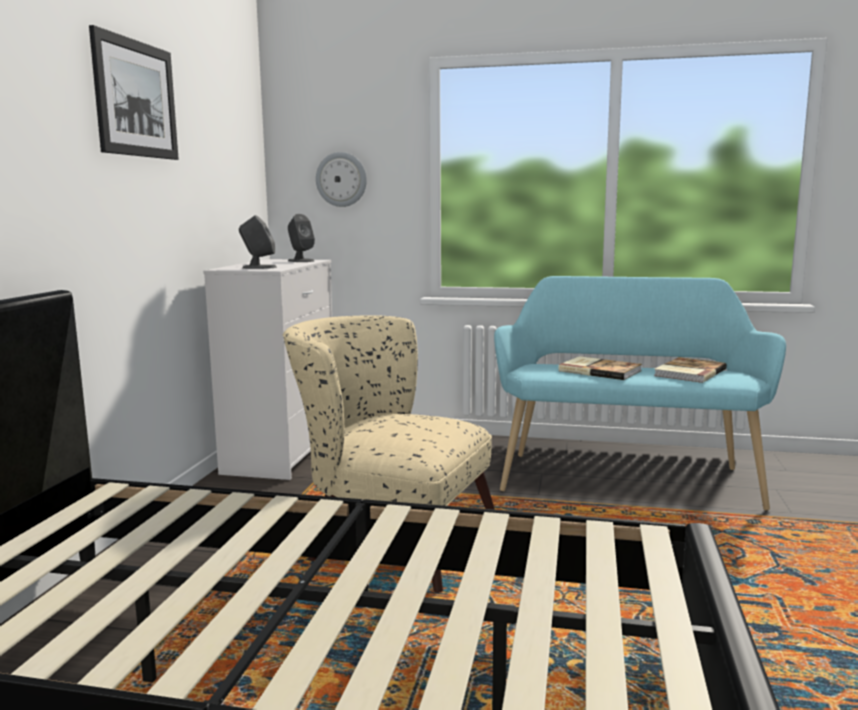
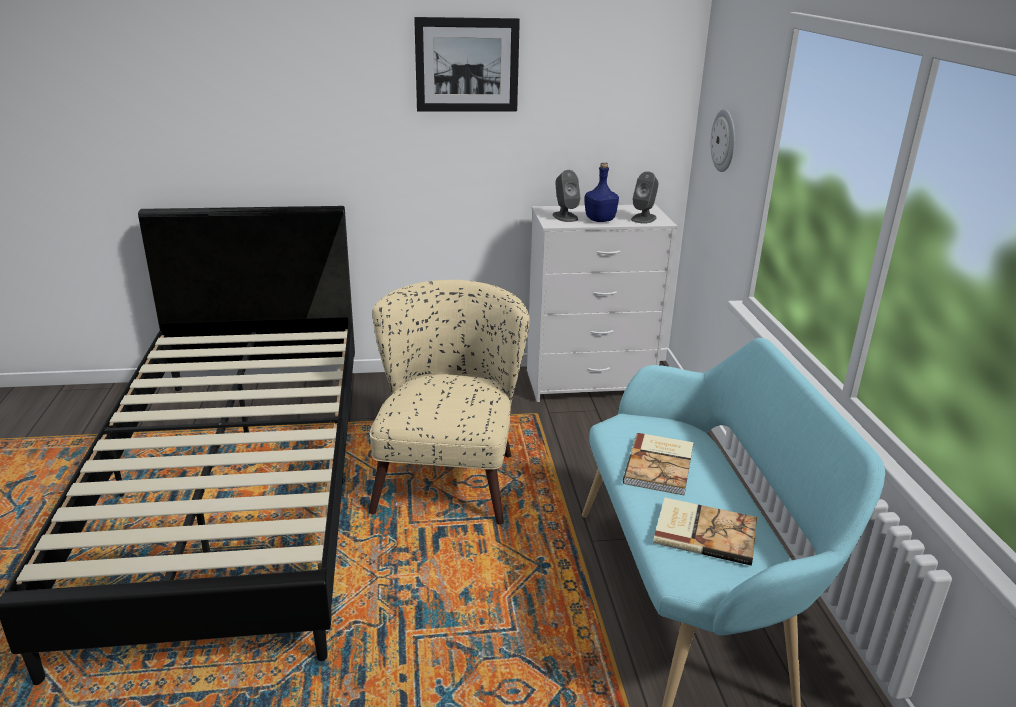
camera: 70 degrees right, 15 degrees up
none -> blue bottle [585,162,619,222]

